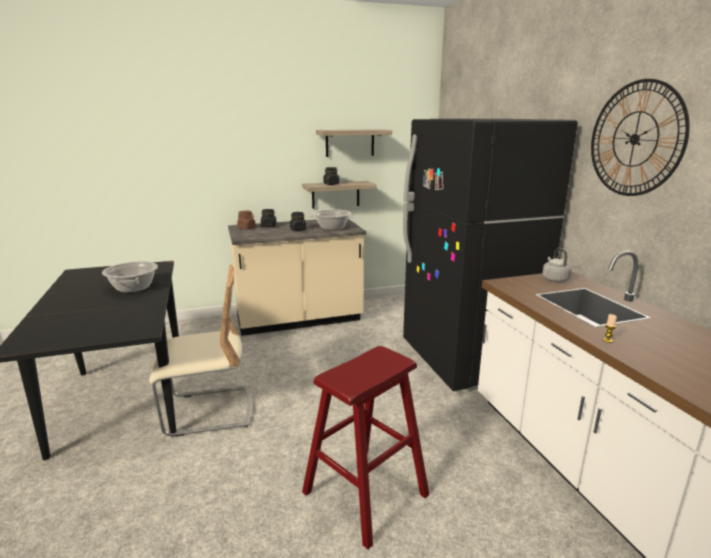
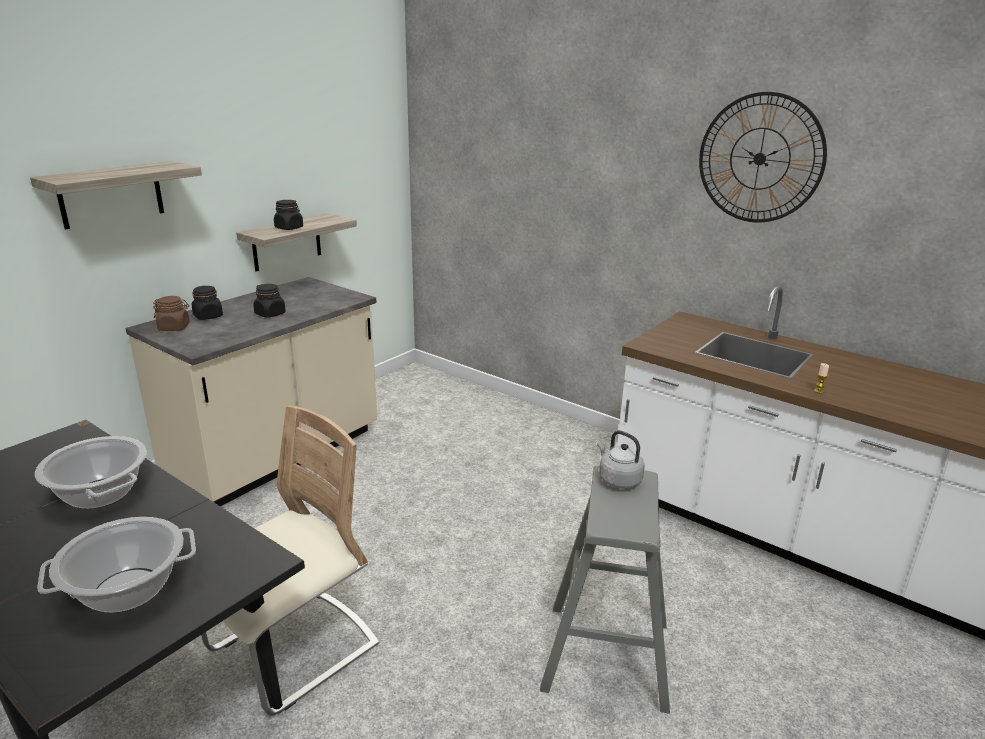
camera: 35 degrees left, 5 degrees up
red stool [302,346,430,549] -> grey stool [540,466,670,714]
cooking pot [310,209,355,230] -> cooking pot moved to [37,517,196,613]
shelf [316,129,392,157] -> shelf moved to [30,161,202,229]
black fridge [403,119,578,391] -> none
grey kettle [542,248,572,282] -> grey kettle moved to [597,431,645,489]

